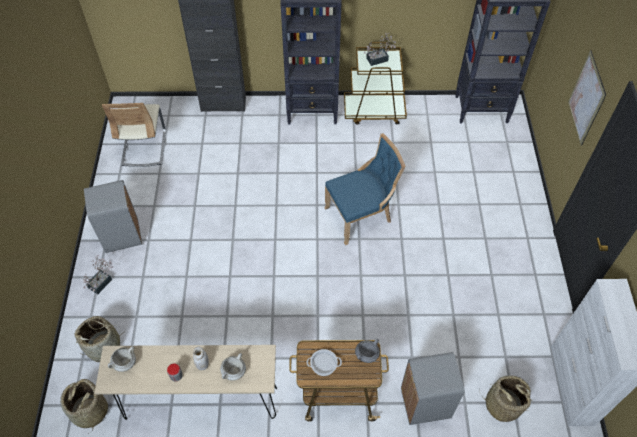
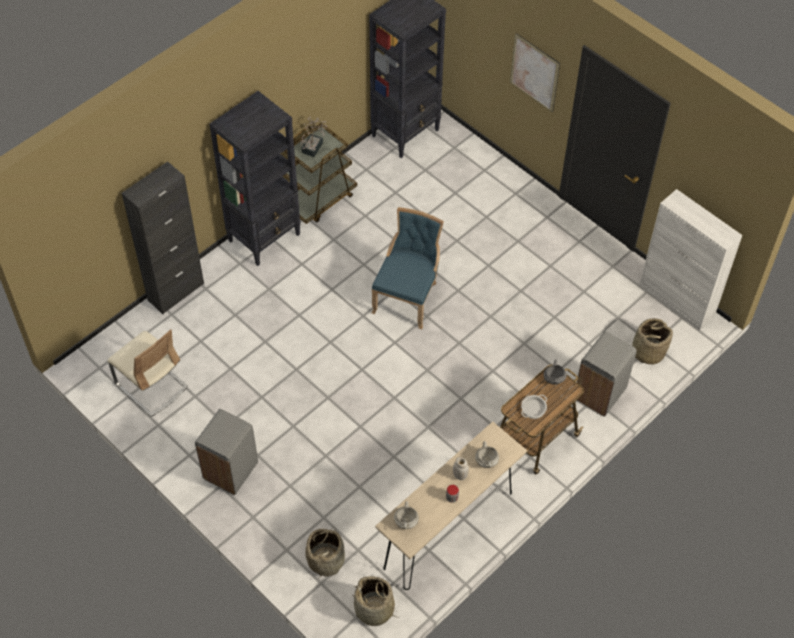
camera: 45 degrees left, 0 degrees up
potted plant [83,255,113,294] -> none

